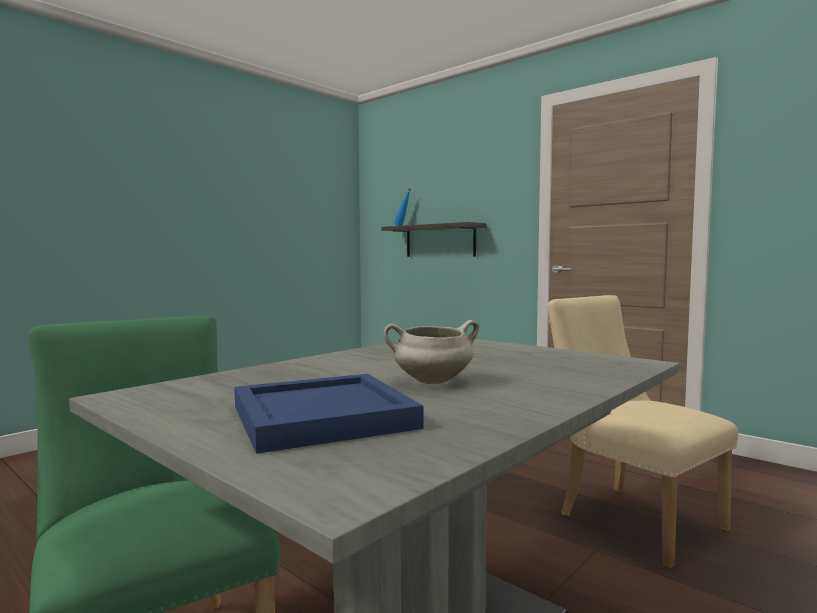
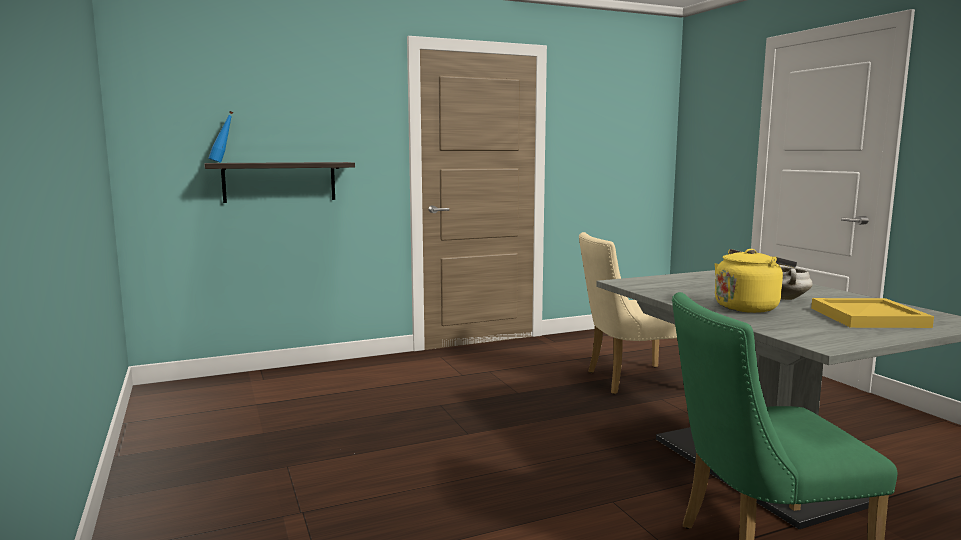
camera: 65 degrees left, 5 degrees up
blue tray [234,374,423,454] -> yellow tray [811,298,934,328]
none -> yellow kettle [714,249,797,313]

